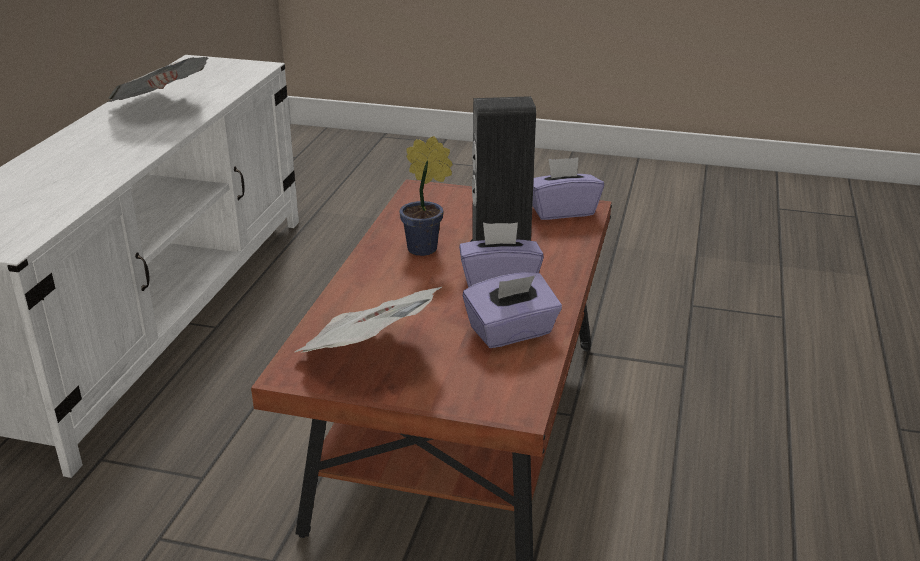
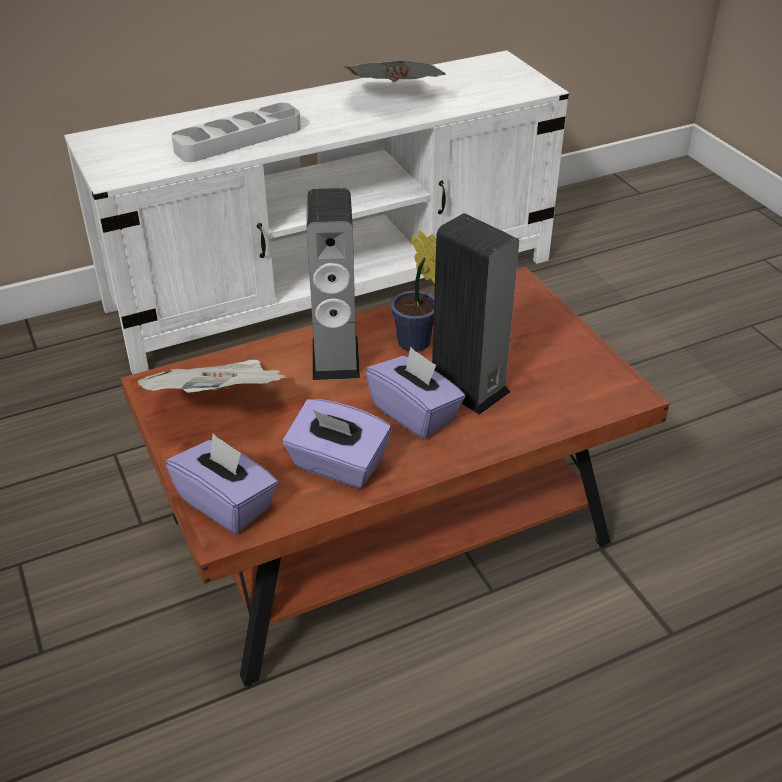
camera: 50 degrees right, 10 degrees up
purple tissue box [532,157,604,220] -> purple tissue box moved to [166,433,278,534]
none -> grey tray [171,102,301,162]
none -> speaker [307,188,360,380]

